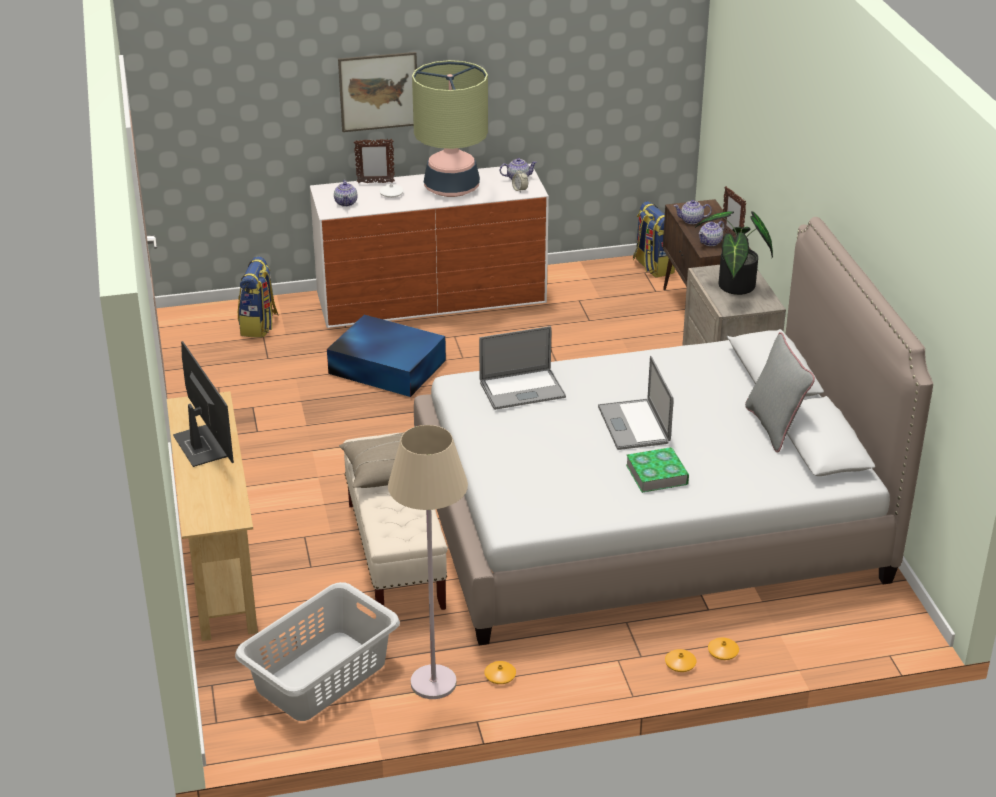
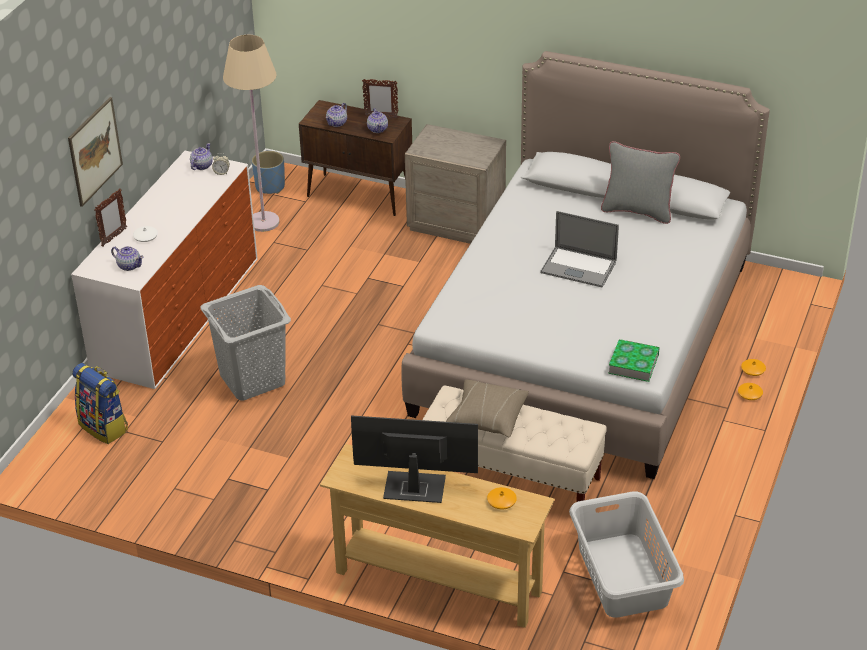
camera: 55 degrees left, 5 degrees up
blue storage box [327,315,446,397] -> grey laundry basket [200,285,291,401]
beige floor lamp [388,425,468,699] -> beige floor lamp moved to [223,35,280,232]
table lamp [412,60,488,197] -> none
laptop [479,326,566,410] -> none
orange vase [485,661,516,684] -> orange vase moved to [487,487,517,509]
book [626,447,689,493] -> book moved to [608,339,660,382]
backpack [633,201,675,278] -> blue planter [252,151,285,194]
potted plant [695,211,773,295] -> none

